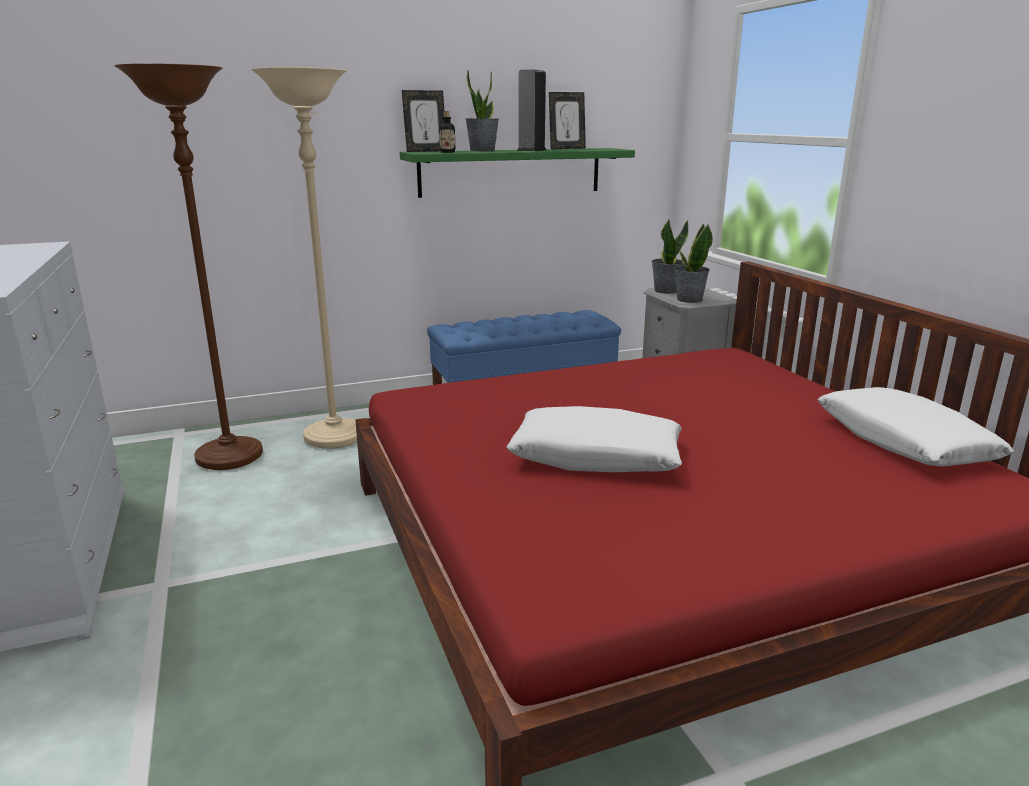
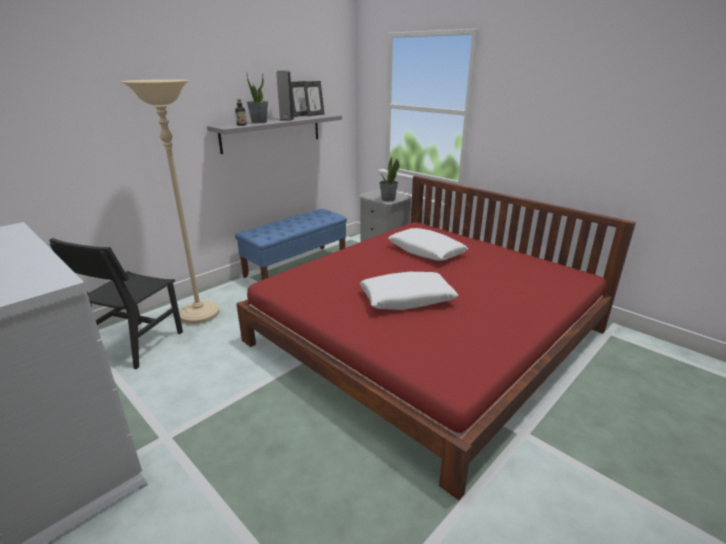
camera: 25 degrees left, 5 degrees up
brown floor lamp [114,63,263,470] -> black chair [49,238,183,369]
green shelf [400,148,635,198] -> grey shelf [207,113,342,154]
picture frame [402,90,444,152] -> picture frame moved to [303,81,324,116]
potted plant [652,219,688,294] -> none
white pillow [818,387,1014,467] -> white pillow moved to [388,228,468,261]

